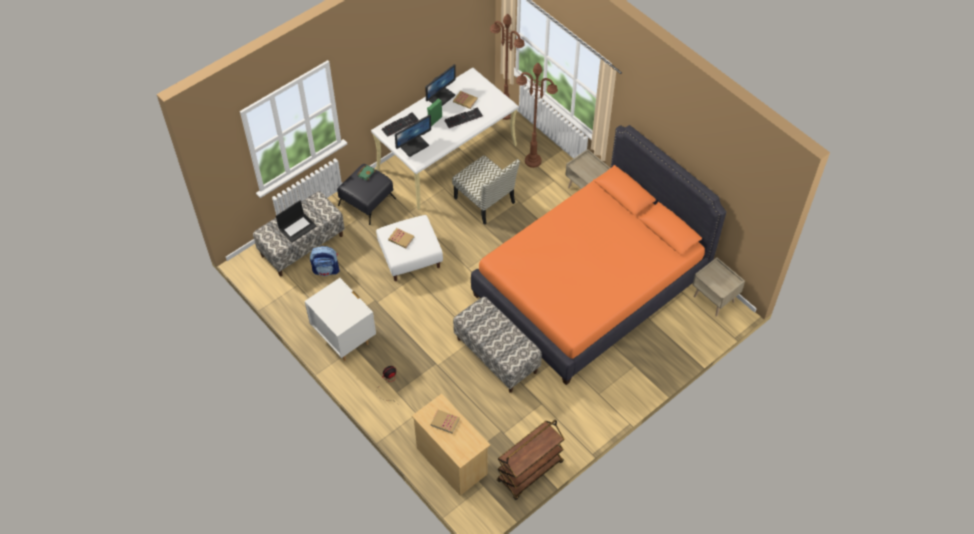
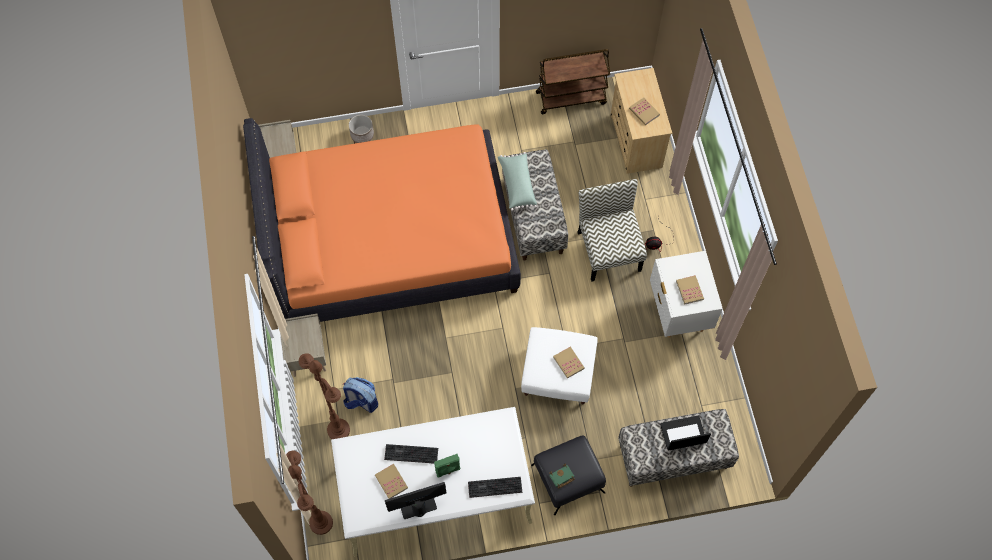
camera: 150 degrees left, 10 degrees up
backpack [310,246,339,276] -> backpack moved to [343,377,378,413]
monitor [395,114,431,157] -> none
chair [452,155,520,225] -> chair moved to [577,179,647,282]
none -> planter [349,115,374,143]
none -> green pillow [498,152,537,211]
none -> book [676,275,704,305]

